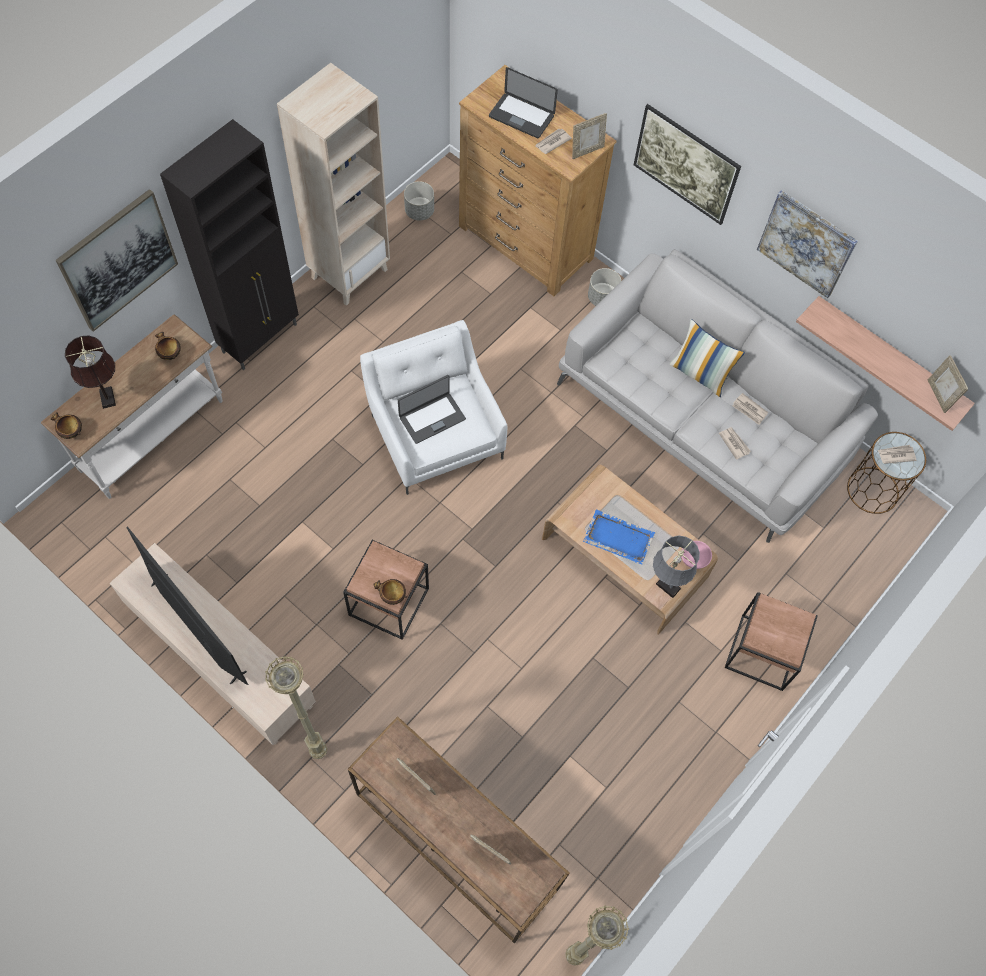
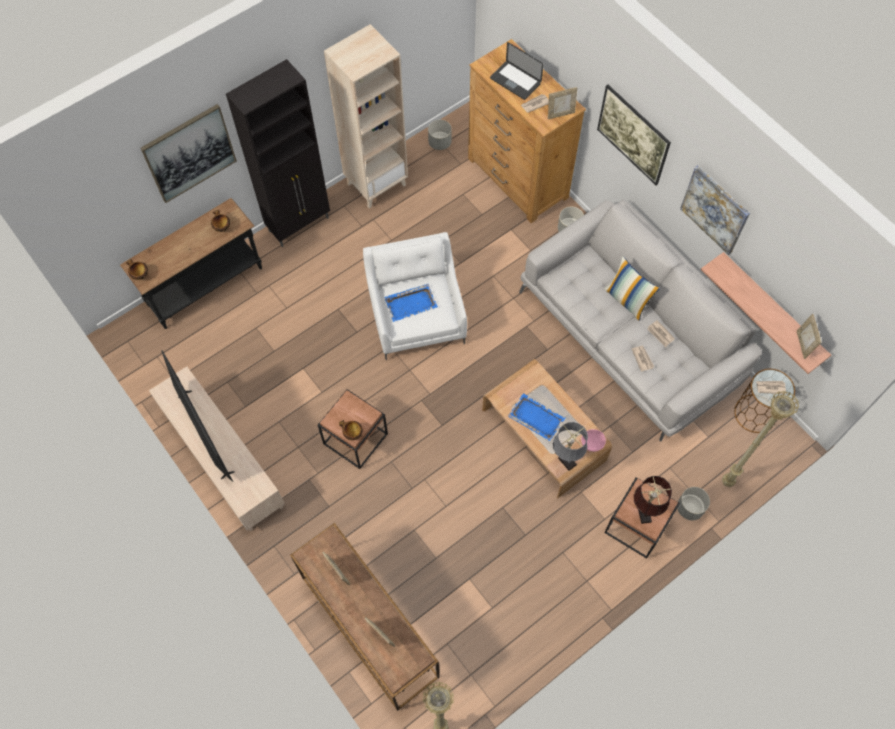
camera: 15 degrees right, 0 degrees up
white console table [41,314,223,499] -> black console table [120,198,262,329]
brown table lamp [65,335,116,409] -> brown table lamp moved to [634,476,672,524]
beige floor lamp [265,656,327,759] -> beige floor lamp moved to [722,391,799,487]
laptop [398,375,466,444] -> blue tray [384,284,438,322]
none -> grey planter [677,487,710,520]

